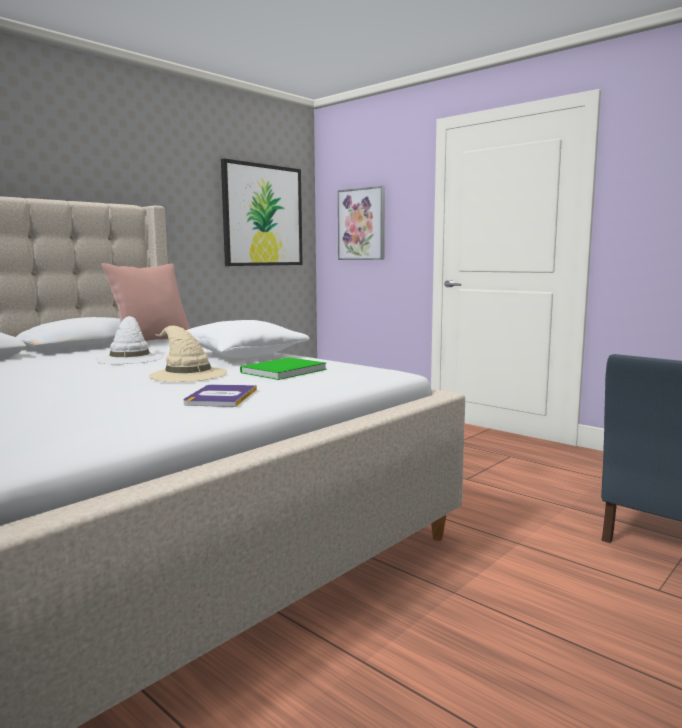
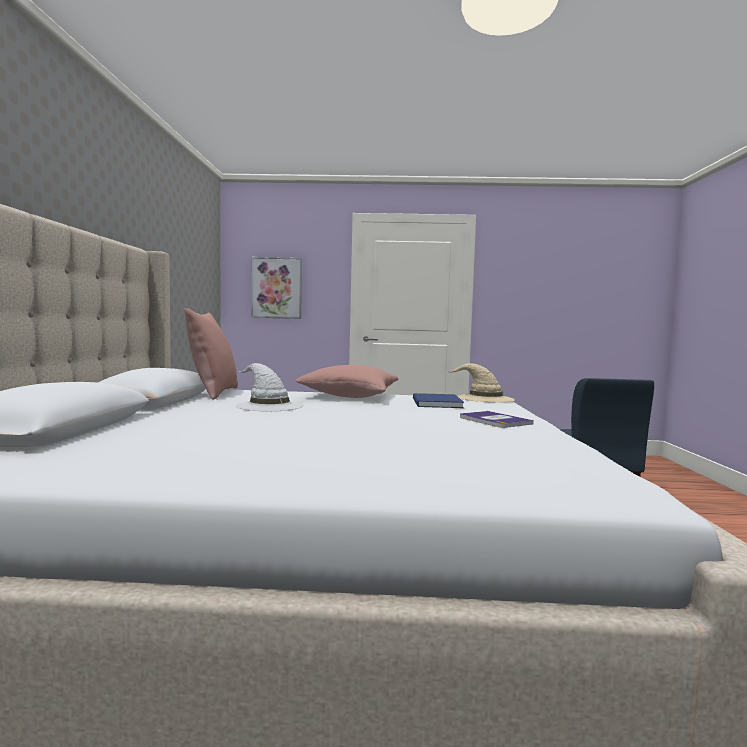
camera: 40 degrees left, 5 degrees down
beige hat [149,325,227,382] -> beige hat moved to [447,363,515,403]
white pillow [186,320,310,358] -> pink pillow [295,365,398,398]
picture [221,158,302,266] -> none
green book [240,357,327,380] -> blue book [413,393,464,408]

